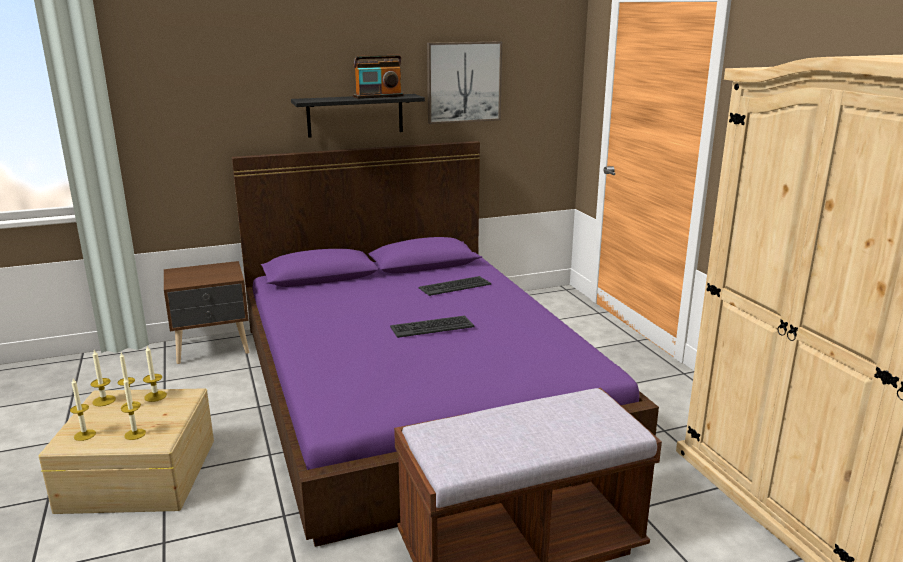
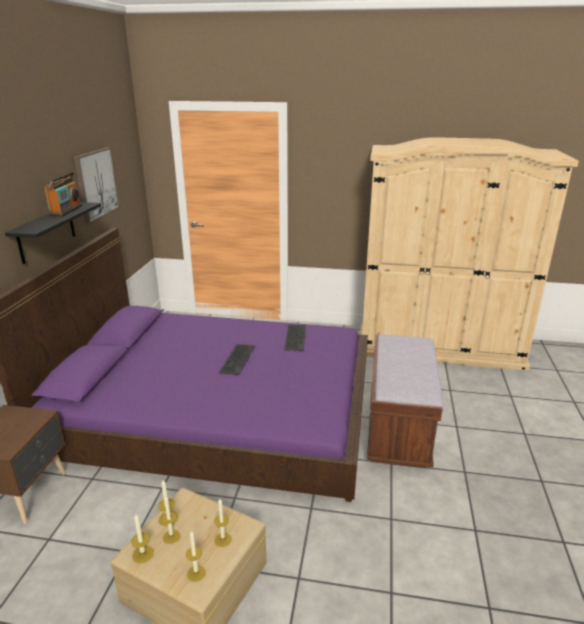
camera: 60 degrees left, 5 degrees up
keyboard [419,276,491,296] -> keyboard moved to [284,325,306,351]

